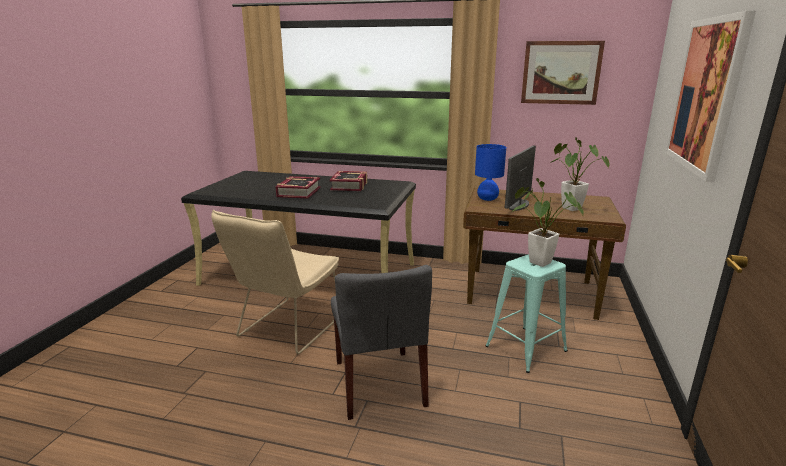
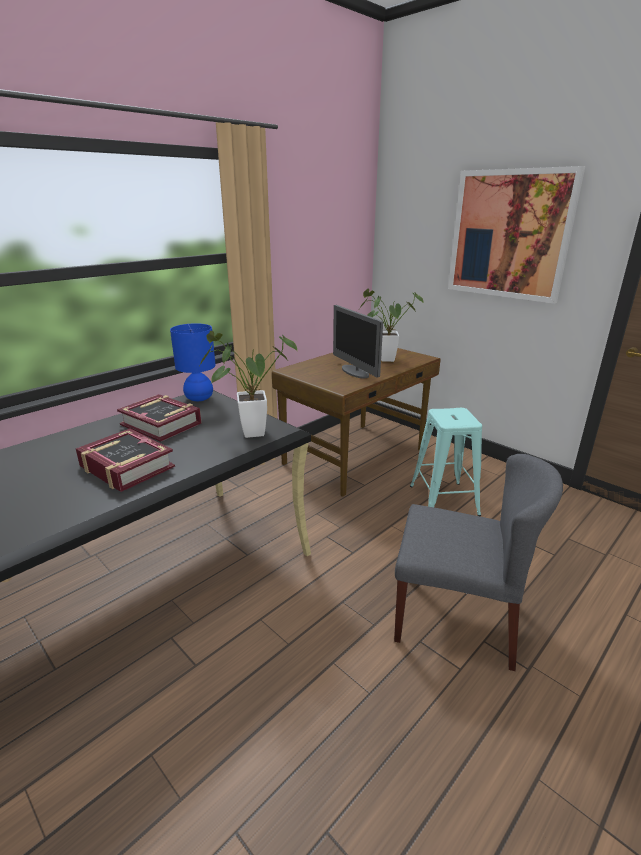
camera: 60 degrees left, 5 degrees up
beige chair [212,210,339,354] -> none
blue table lamp [475,144,506,201] -> blue table lamp moved to [170,323,216,401]
potted plant [512,178,584,267] -> potted plant moved to [200,331,298,438]
picture [521,41,605,105] -> none

